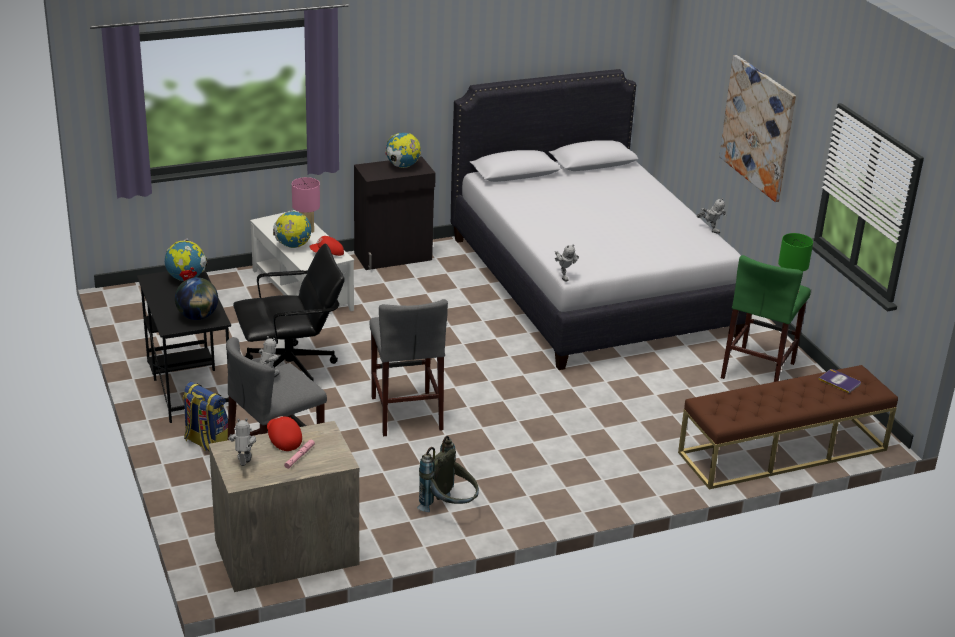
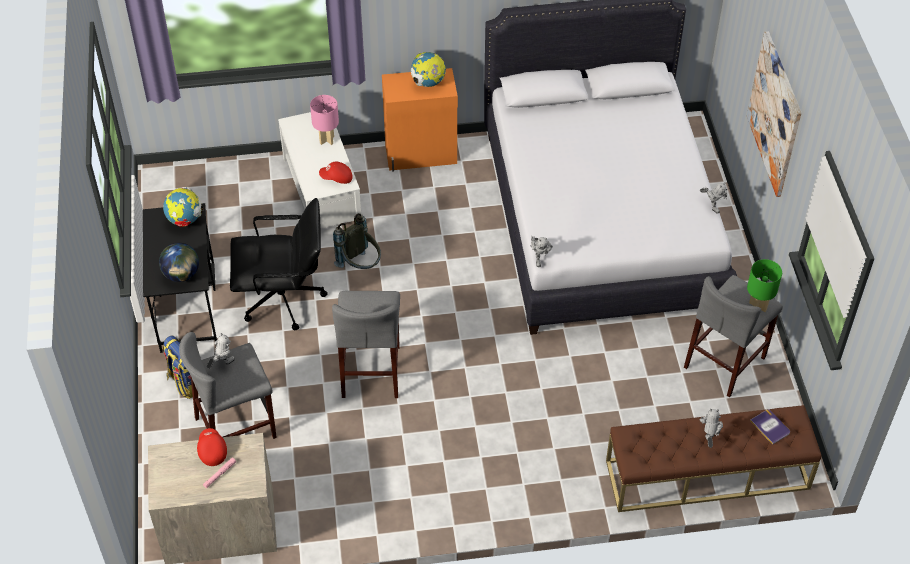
camera: 15 degrees right, 20 degrees up
toy robot [228,418,256,466] -> toy robot moved to [700,409,723,448]
globe [273,211,311,248] -> none
black cabinet [354,156,436,270] -> orange cabinet [382,68,458,172]
grey backpack [417,436,479,512] -> grey backpack moved to [333,213,381,269]
green stool [721,255,811,382] -> grey stool [684,275,783,397]

